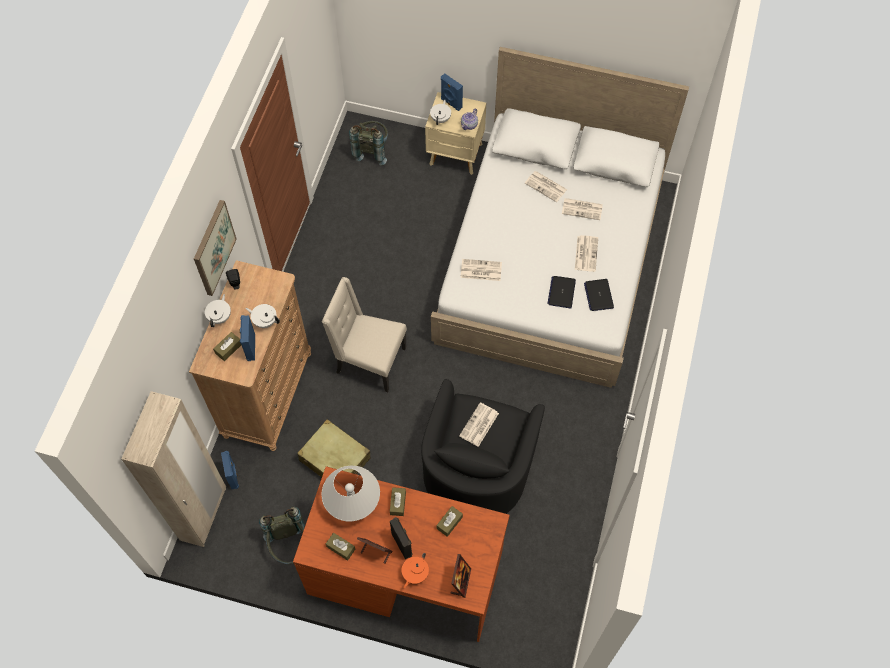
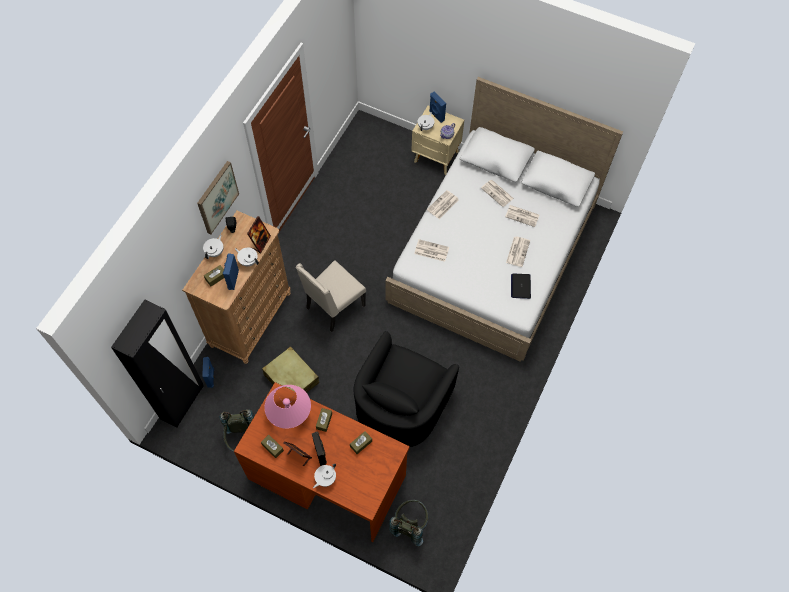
camera: 10 degrees right, 0 degrees up
beige wardrobe [121,391,226,547] -> black wardrobe [111,300,204,428]
white table lamp [321,466,380,521] -> pink table lamp [264,385,311,429]
beige chair [322,277,407,392] -> beige chair turned 75 degrees counterclockwise [296,260,366,332]
grey backpack [349,121,388,165] -> grey backpack moved to [389,500,428,546]
orange teapot [402,553,429,588] -> white teapot [313,464,336,488]
picture frame [450,554,471,598] -> picture frame moved to [247,216,271,254]
newspaper [459,402,499,447] -> newspaper moved to [427,190,459,219]
laptop [548,276,576,308] -> none

